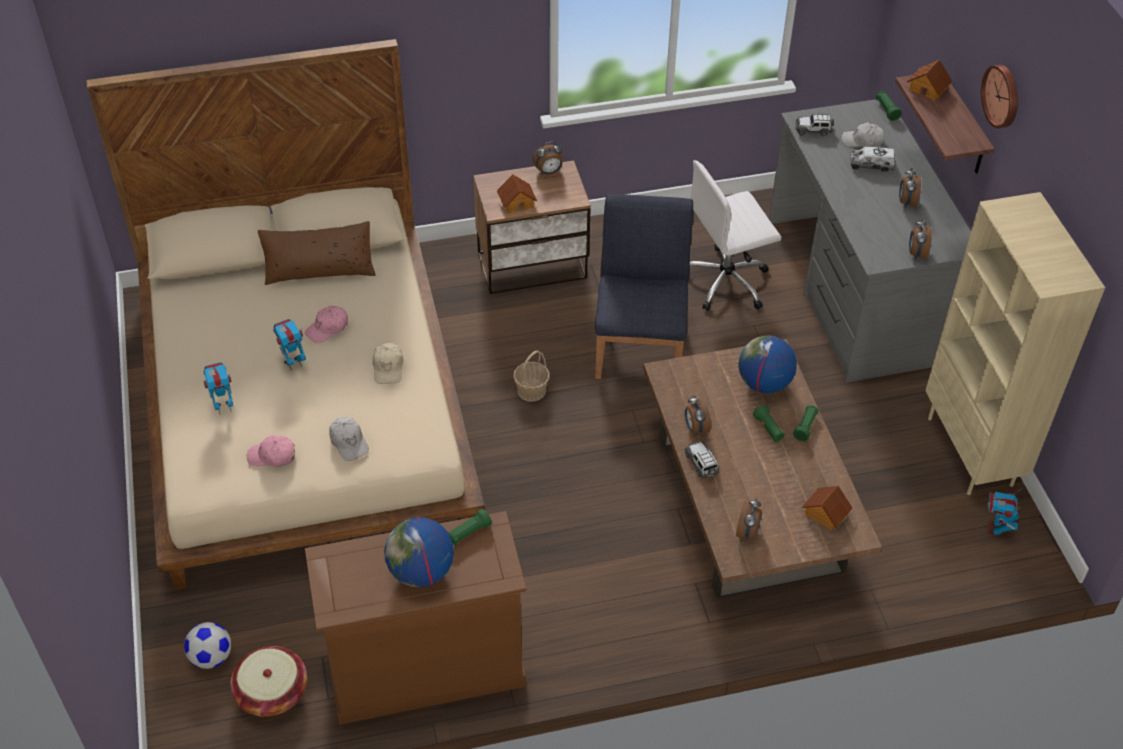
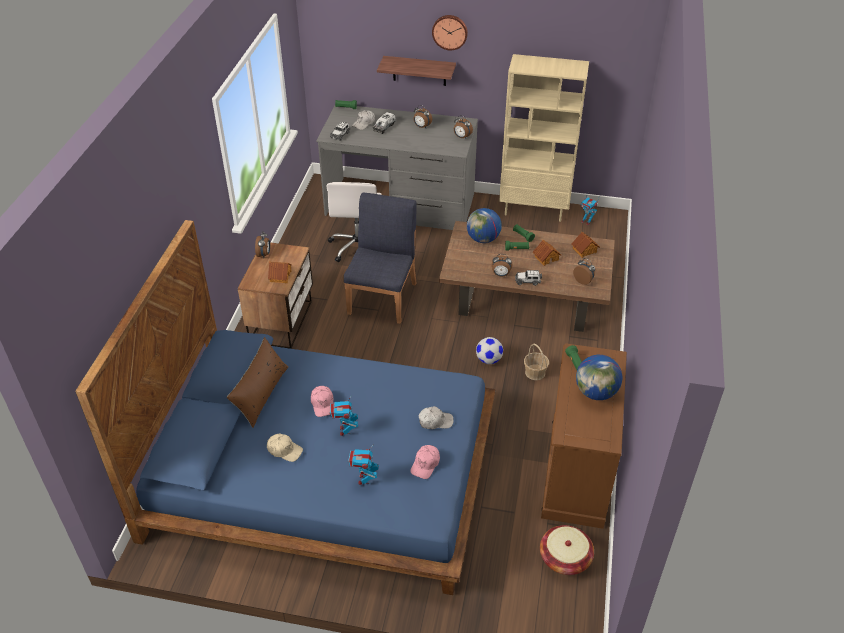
camera: 65 degrees left, 5 degrees down
beige bed [87,39,485,590] -> blue bed [75,220,495,595]
football [184,622,231,669] -> football moved to [476,337,503,364]
beige cap [373,343,403,384] -> beige cap moved to [267,434,303,462]
basket [513,350,550,402] -> basket moved to [524,344,549,380]
blue chair [595,194,693,379] -> blue chair turned 75 degrees clockwise [344,192,417,324]
toy house [906,59,952,101] -> toy house moved to [533,240,561,266]

